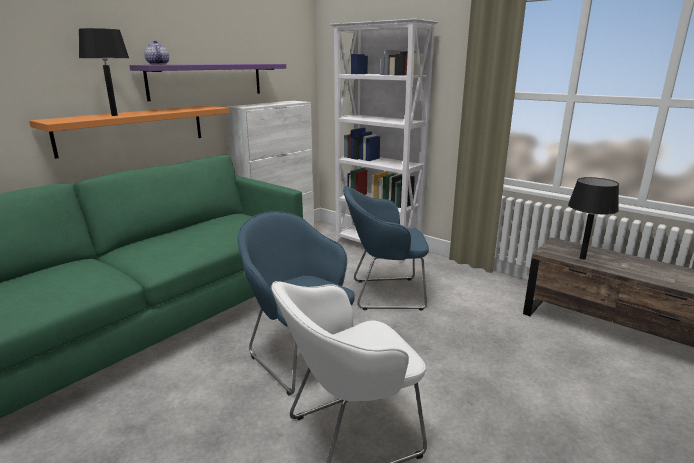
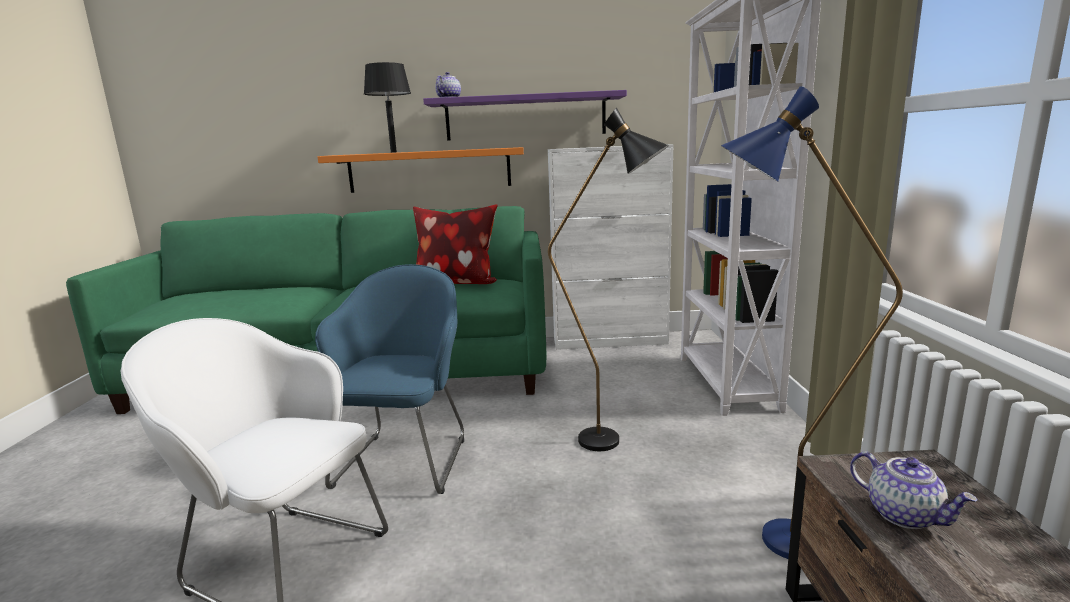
camera: 50 degrees right, 5 degrees down
blue armchair [343,186,429,310] -> black floor lamp [548,108,669,451]
black table lamp [568,177,619,260] -> teapot [850,451,978,529]
none -> pillow [413,204,498,284]
none -> blue floor lamp [721,86,903,559]

